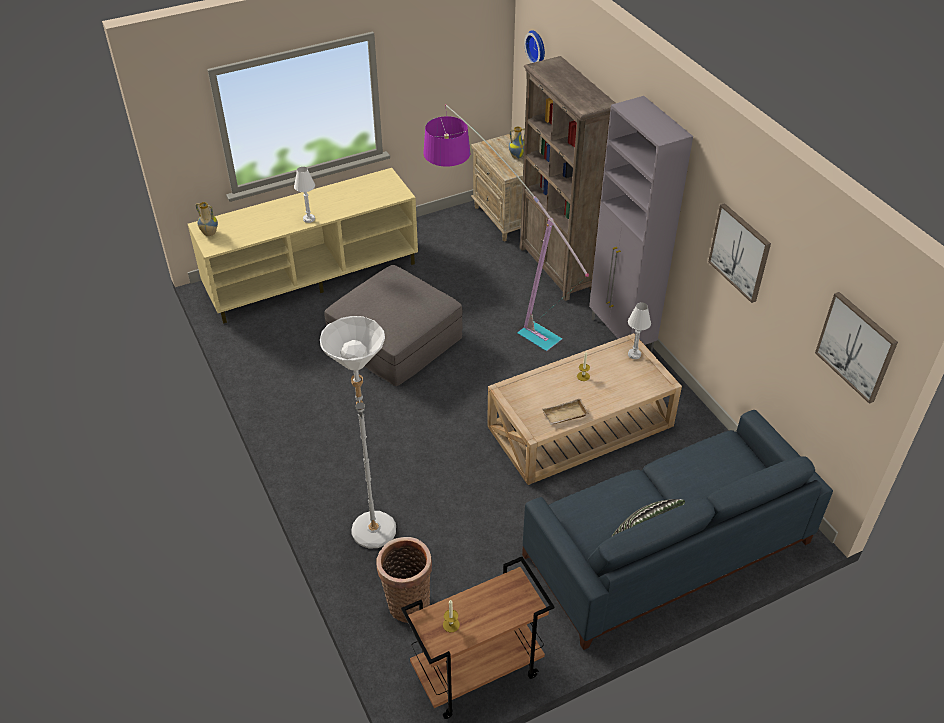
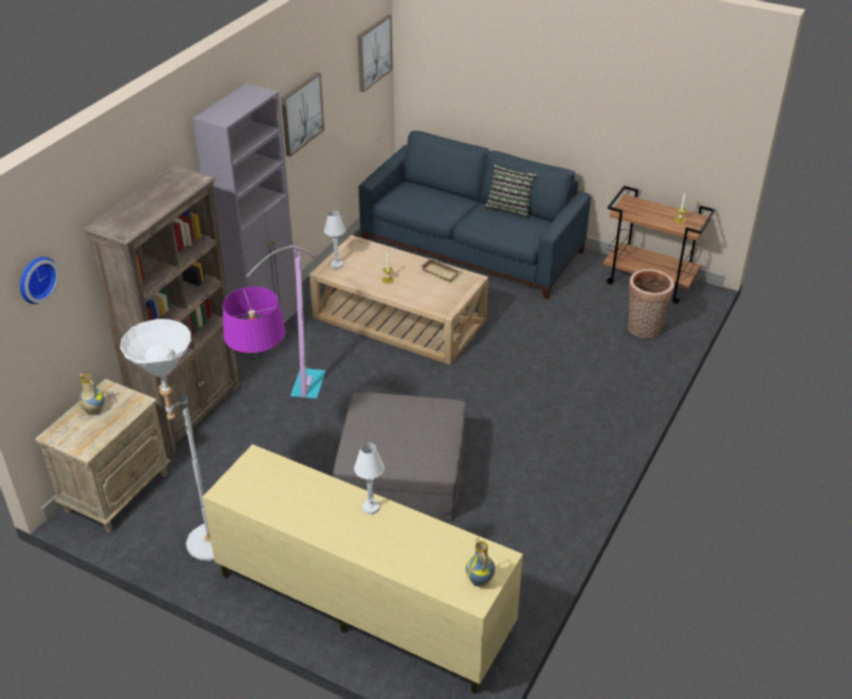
camera: 125 degrees left, 5 degrees down
white floor lamp [320,316,396,548] -> white floor lamp moved to [120,319,214,561]

